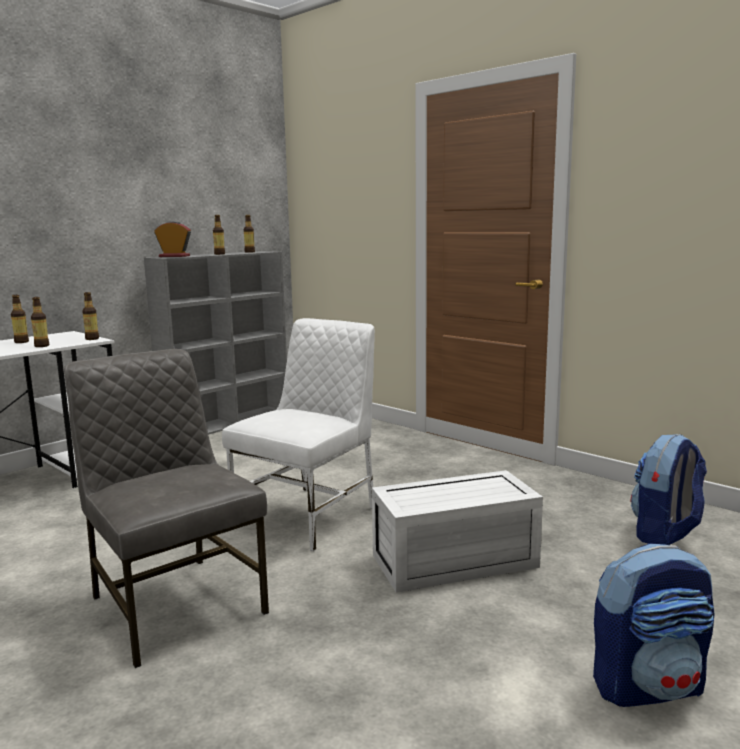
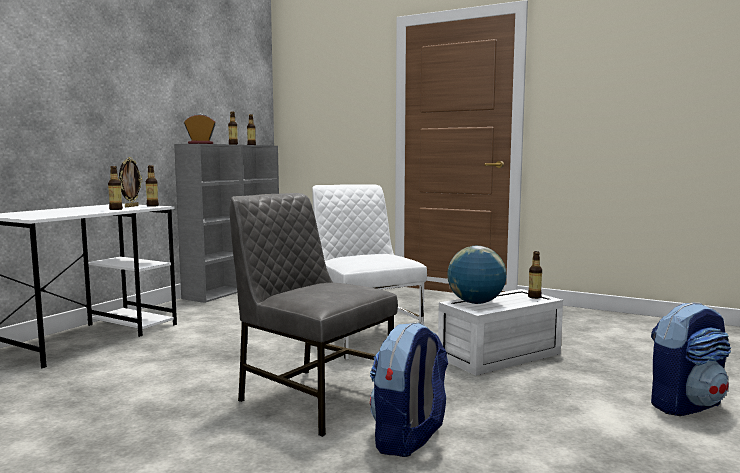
camera: 15 degrees left, 5 degrees down
bottle [11,295,29,343] -> bottle moved to [528,251,542,299]
white chair [222,318,375,551] -> white chair turned 45 degrees counterclockwise [312,184,427,360]
backpack [631,434,707,545] -> backpack moved to [370,322,448,457]
none -> picture frame [119,157,142,207]
none -> globe [447,246,506,304]

